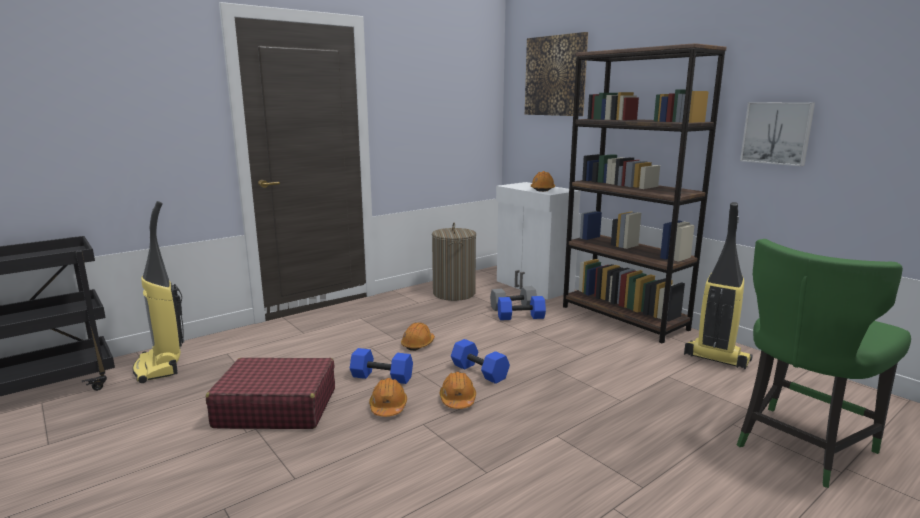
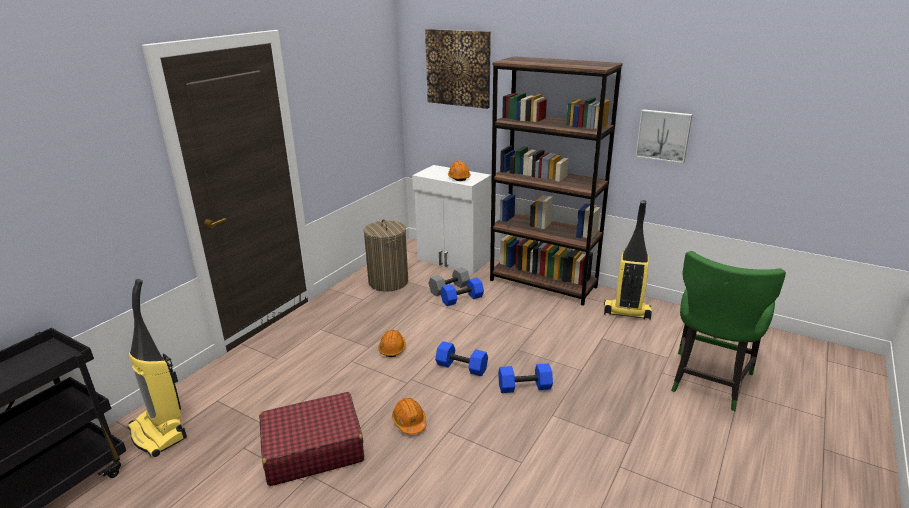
camera: 20 degrees left, 10 degrees up
blue dumbbell [350,348,413,384] -> blue dumbbell moved to [498,363,553,393]
orange hard hat [440,371,476,409] -> none

